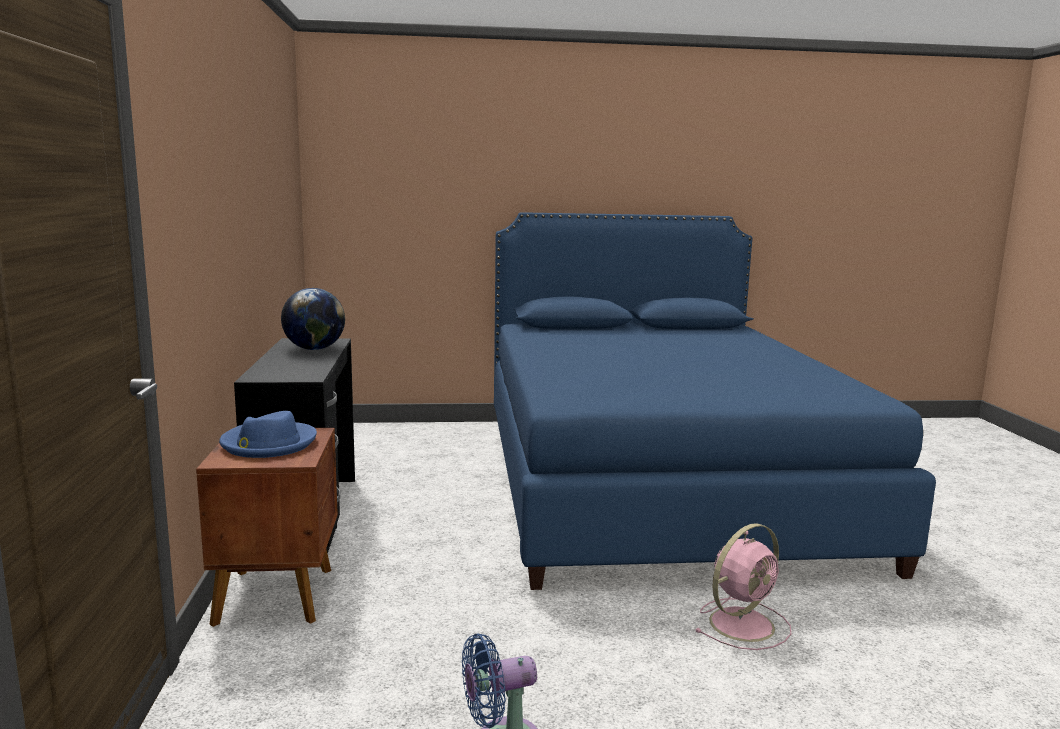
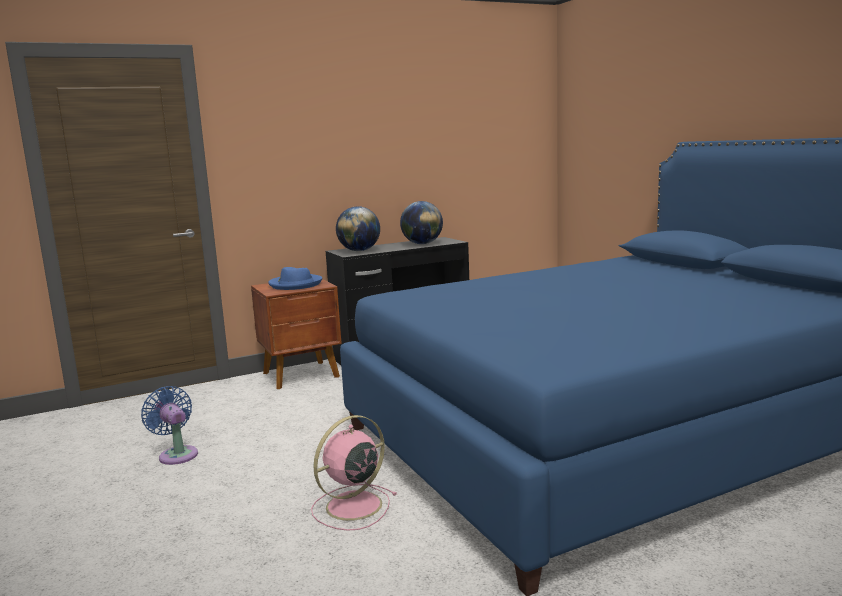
camera: 70 degrees right, 0 degrees up
pink fan [695,523,791,650] -> pink fan turned 105 degrees clockwise [311,415,397,531]
none -> globe [336,206,380,251]

